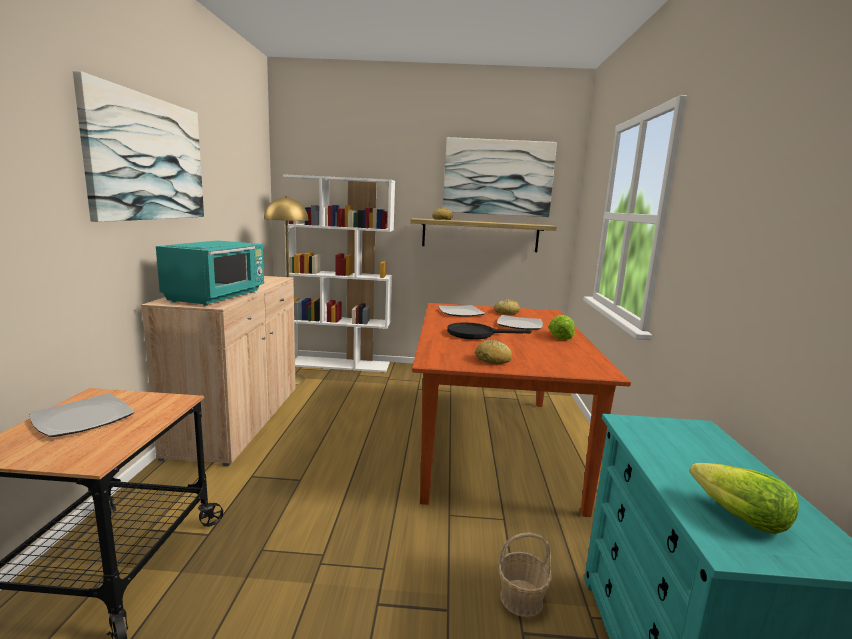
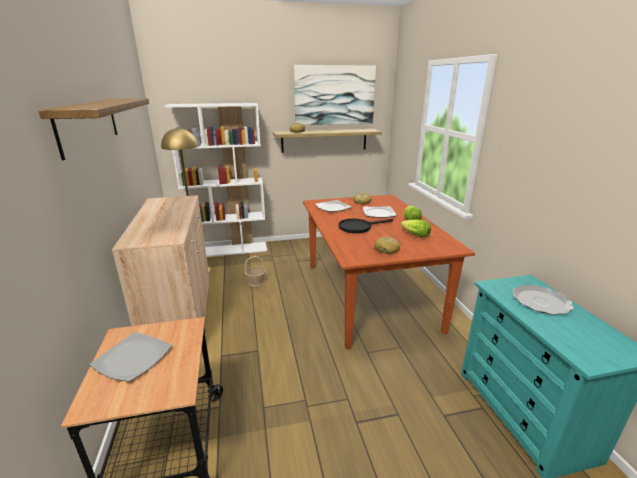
camera: 15 degrees left, 10 degrees up
picture [73,71,204,222] -> shelf [38,98,149,160]
turquoise microwave [156,241,264,306] -> none
basket [498,532,552,617] -> basket moved to [245,256,265,287]
lettuce [689,463,799,534] -> lettuce moved to [401,220,431,238]
none -> plate [513,285,574,315]

